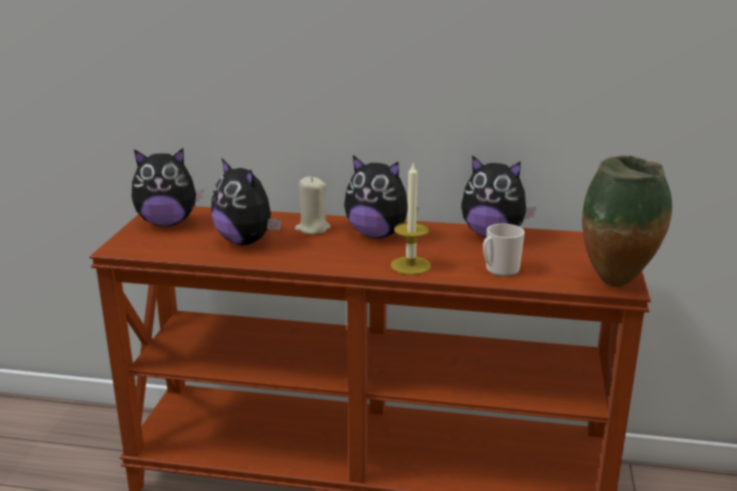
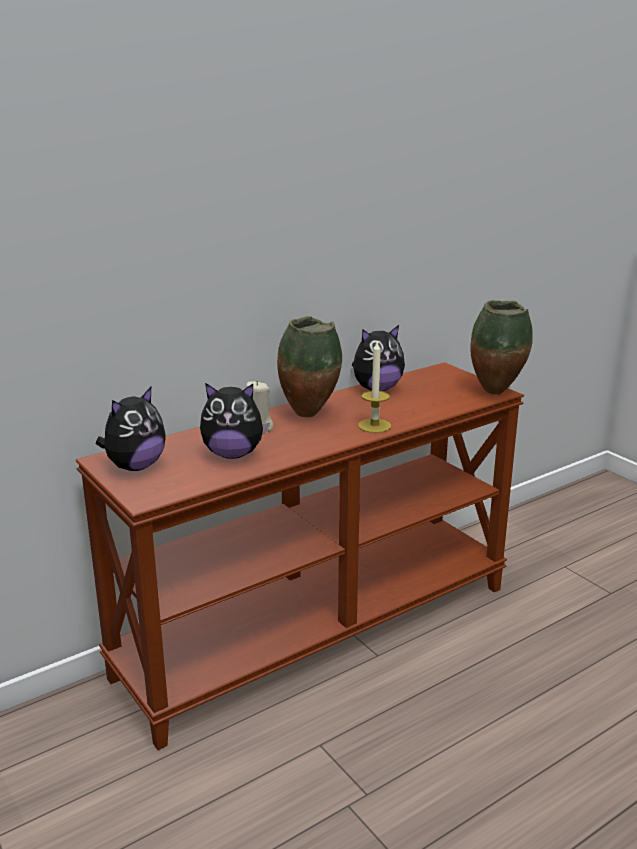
camera: 45 degrees left, 0 degrees up
plush toy [344,155,419,238] -> vase [277,316,342,417]
mug [483,224,525,277] -> none

